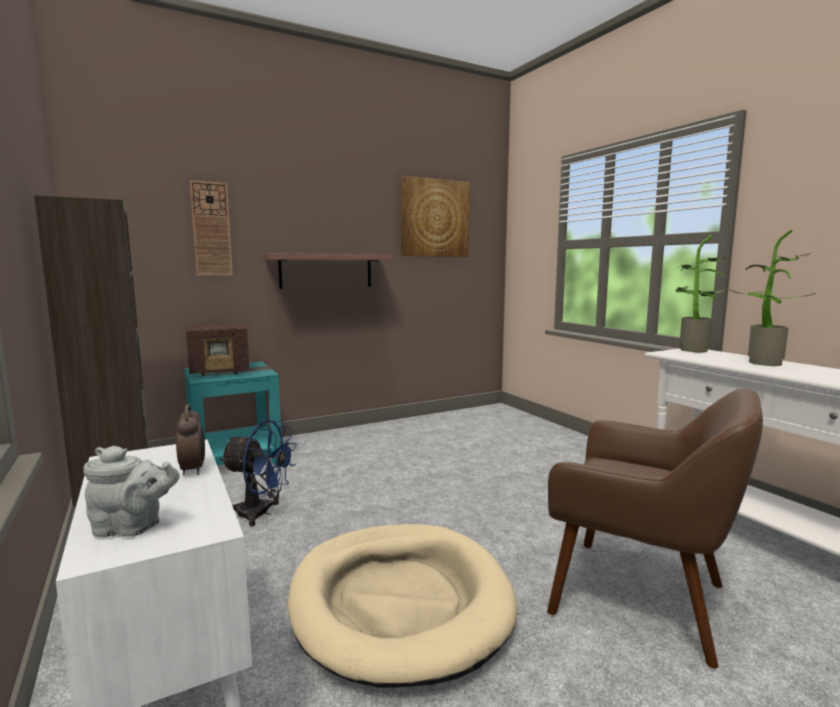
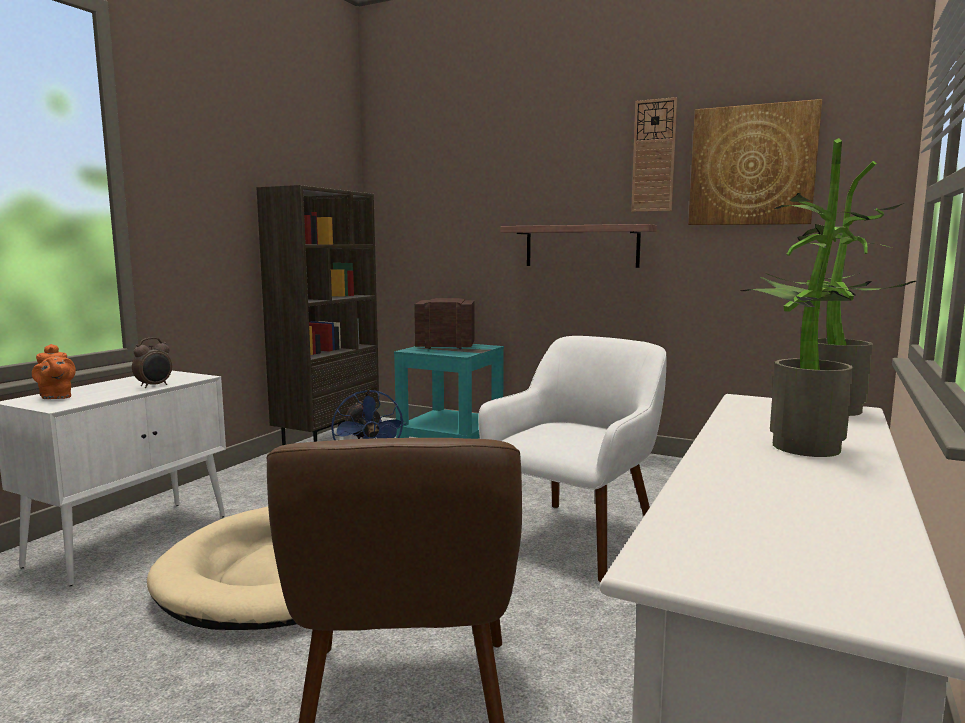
camera: 55 degrees right, 0 degrees up
grey teapot [83,446,180,537] -> orange teapot [32,344,76,399]
radio [186,322,249,376] -> radio turned 150 degrees clockwise [414,298,475,349]
wall clock [190,180,233,276] -> wall clock moved to [631,97,677,212]
none -> white armchair [478,336,667,583]

